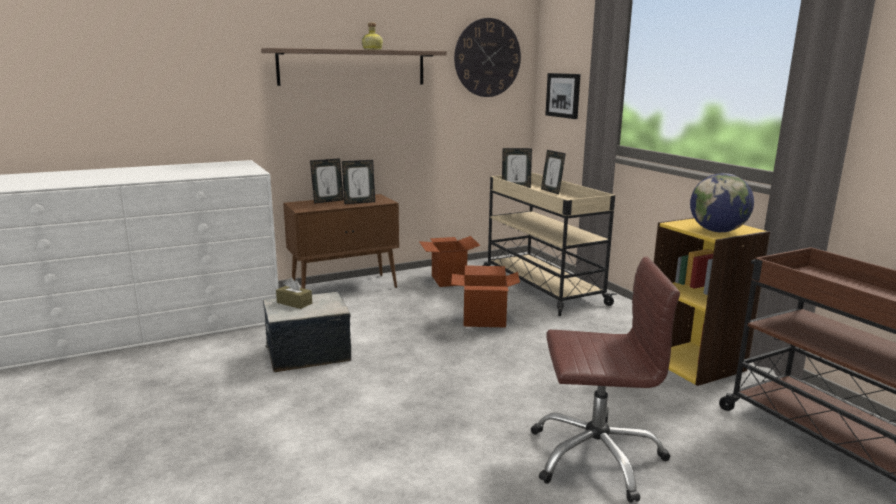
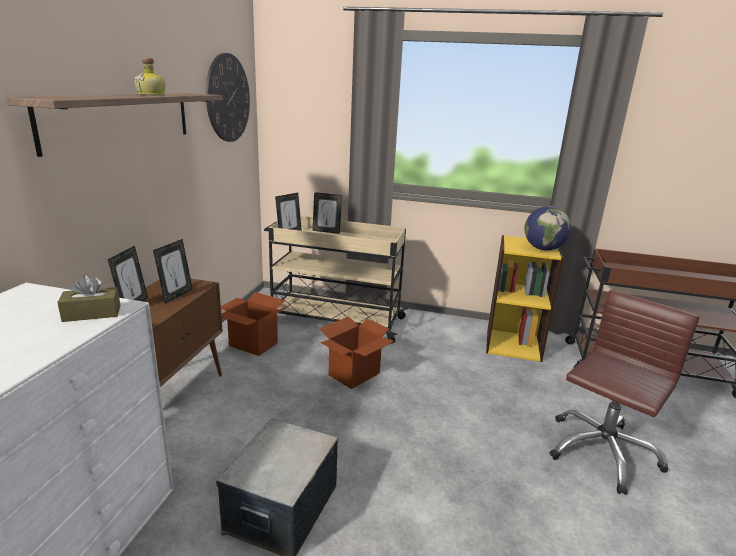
camera: 50 degrees left, 5 degrees up
brown tissue box [276,278,312,309] -> brown tissue box moved to [57,275,120,322]
picture [545,73,581,119] -> none

